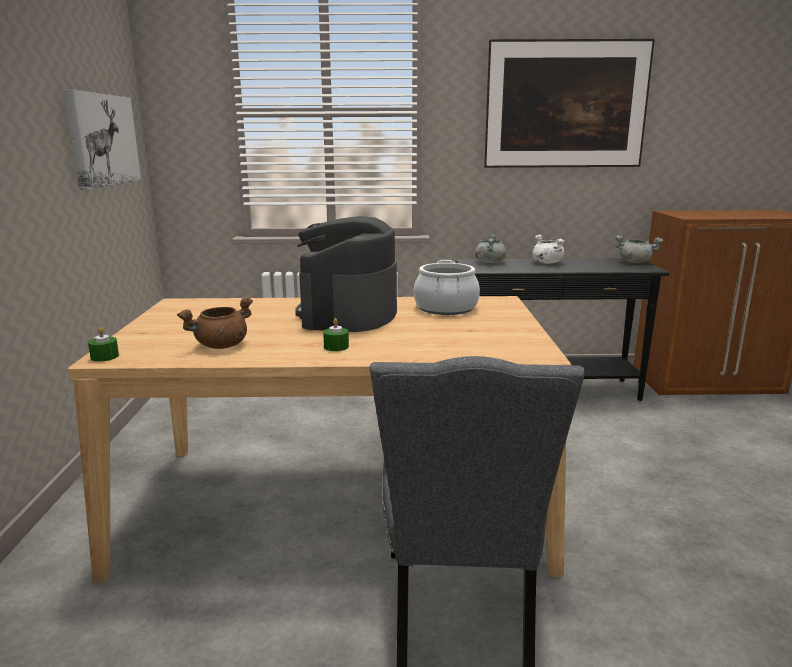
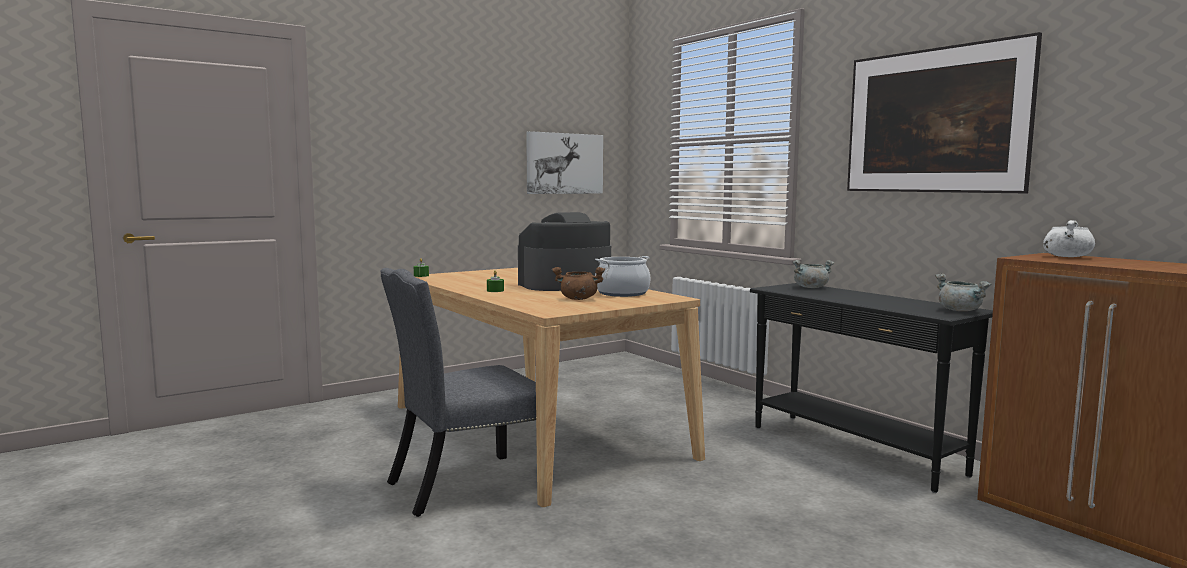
camera: 55 degrees right, 10 degrees down
brown cooking pot [177,298,253,349] -> brown cooking pot moved to [552,267,605,300]
white cooking pot [532,235,565,264] -> white cooking pot moved to [1043,220,1095,257]

